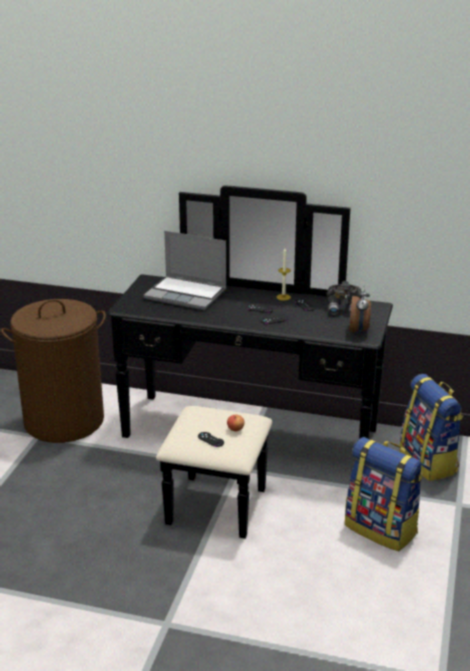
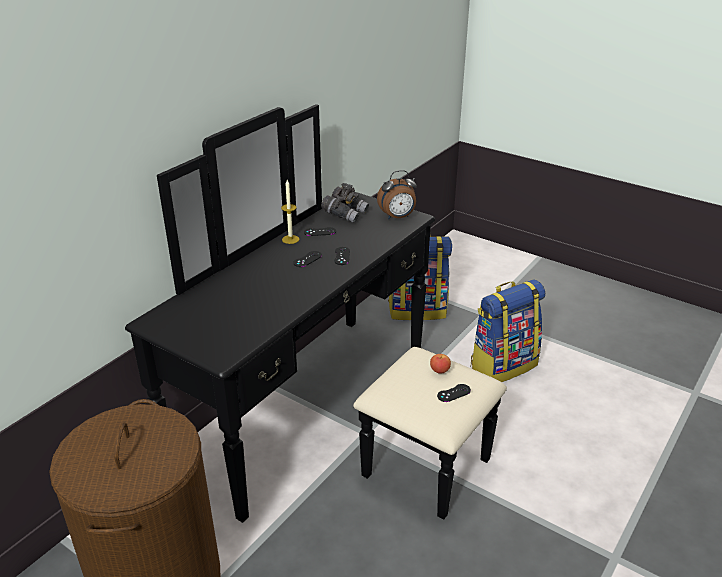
camera: 70 degrees left, 5 degrees up
laptop [143,231,227,310] -> none
alarm clock [349,287,371,335] -> alarm clock turned 135 degrees clockwise [377,170,417,220]

